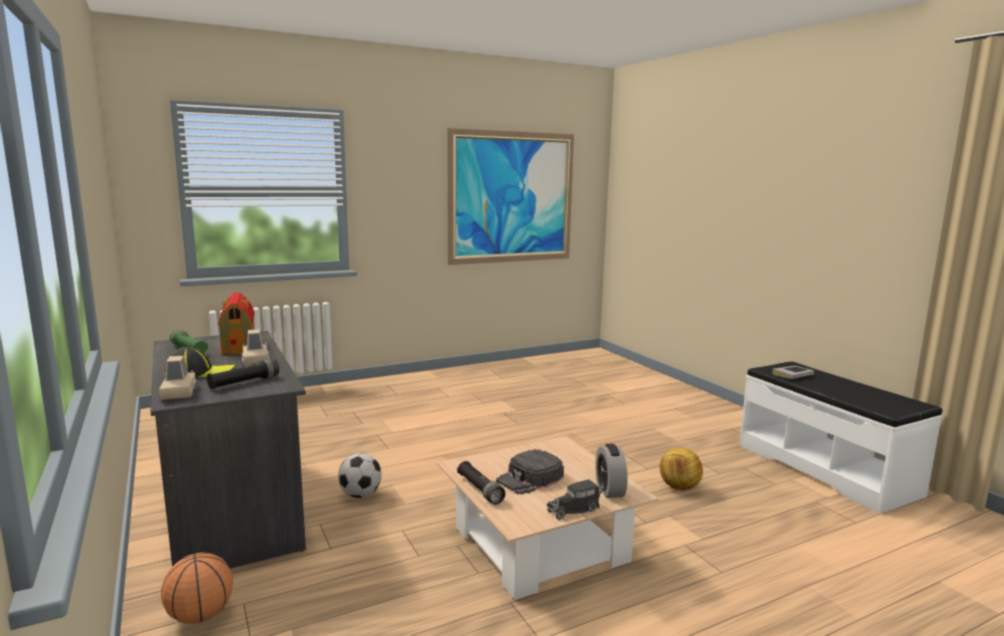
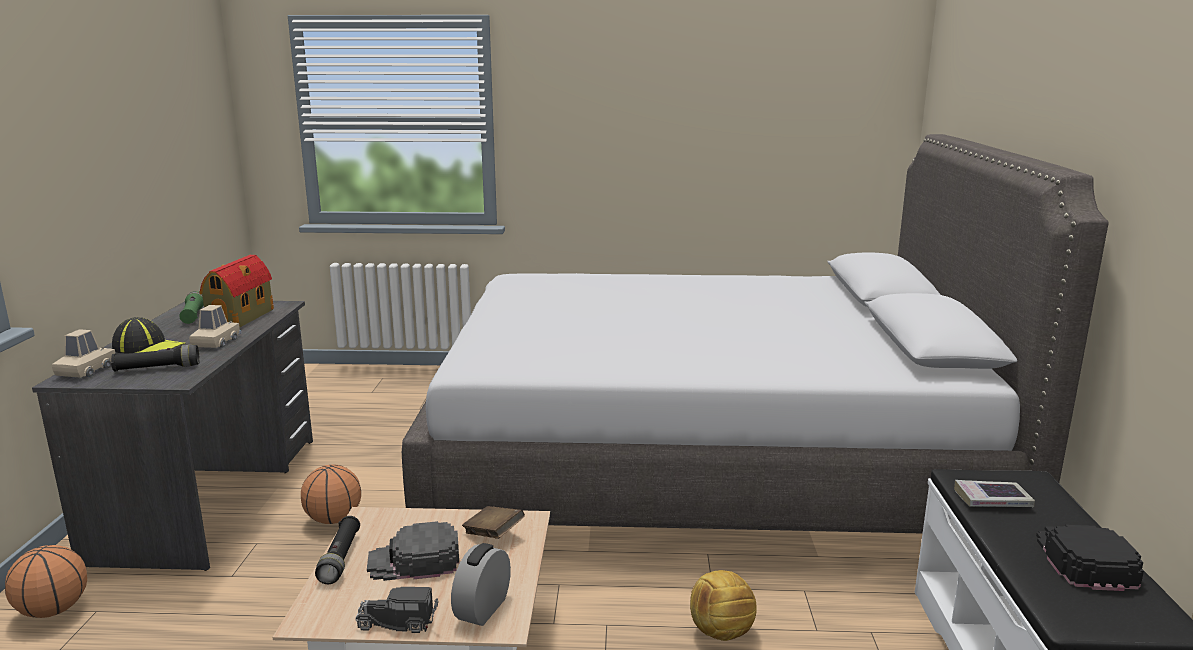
camera: 30 degrees right, 5 degrees up
football [338,453,381,498] -> basketball [301,465,361,524]
picture [447,128,574,265] -> none
none -> grey bed [402,134,1109,533]
none -> brown book [462,506,525,539]
none -> black cap [1036,524,1144,591]

